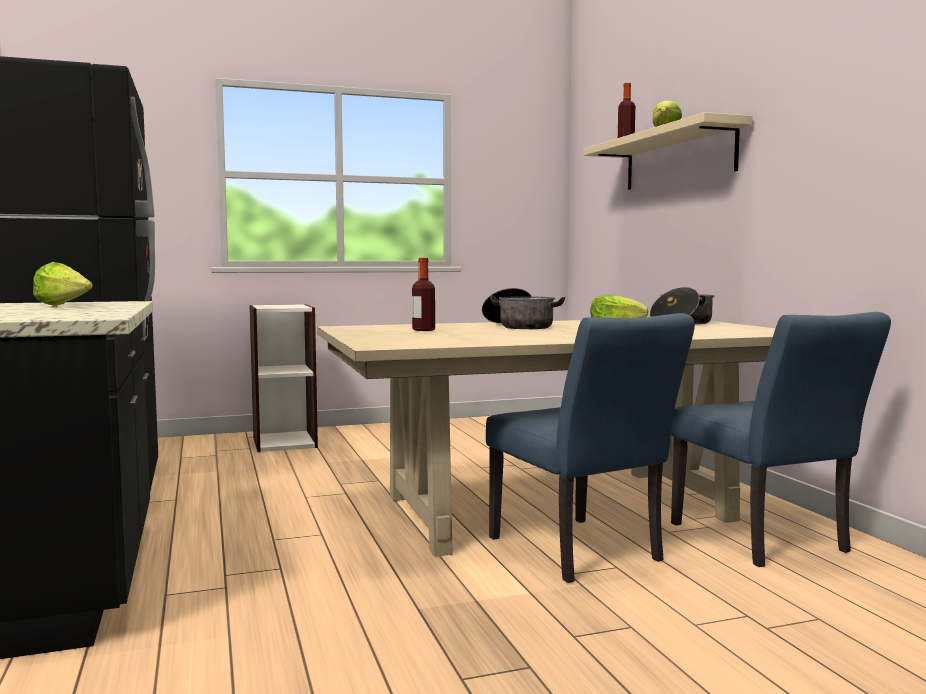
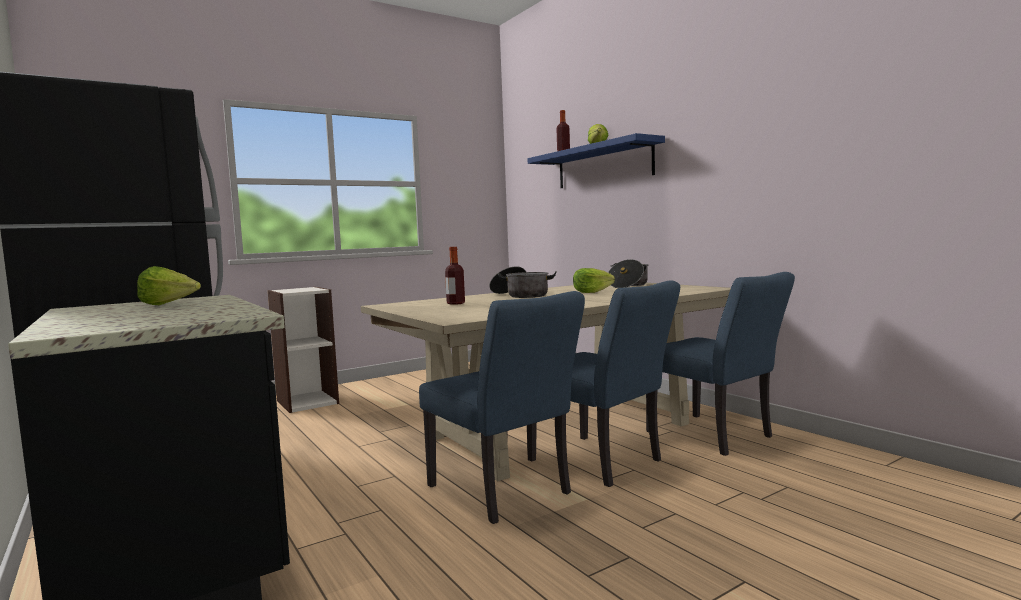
camera: 15 degrees left, 0 degrees up
beige shelf [583,112,752,190] -> blue shelf [528,133,665,188]
none -> blue chair [419,291,585,524]

